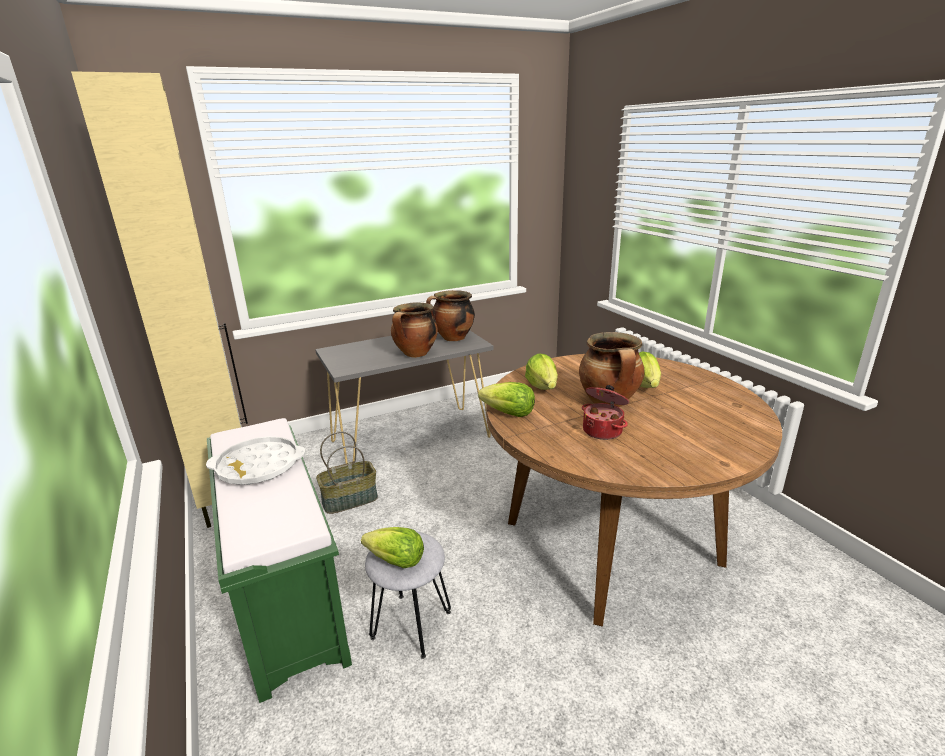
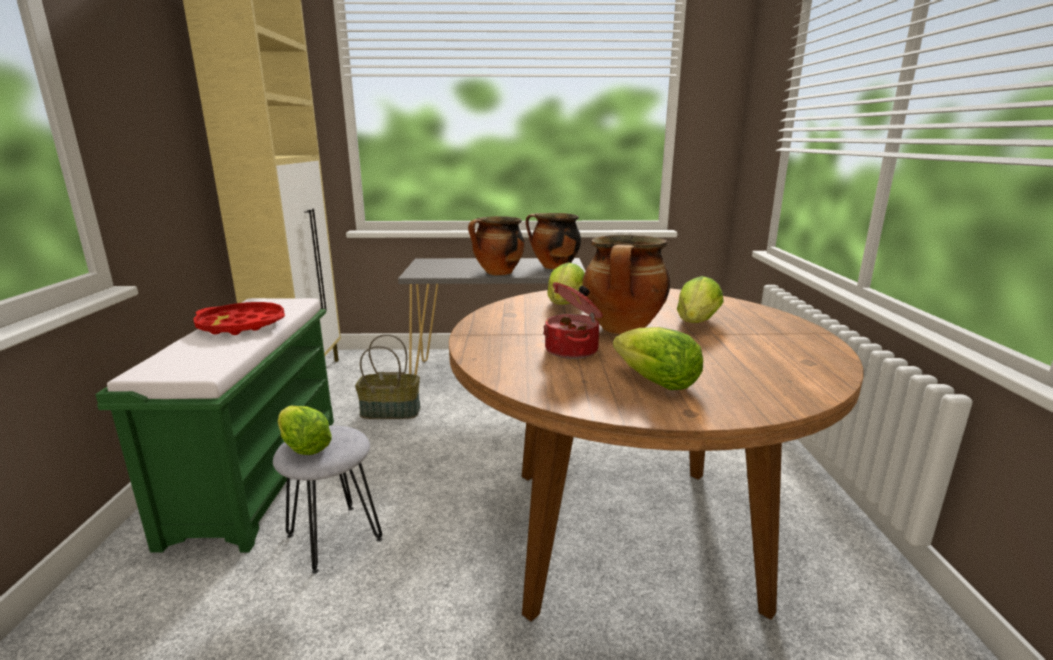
camera: 25 degrees right, 5 degrees down
white tray [206,436,305,485] -> red tray [193,302,285,335]
lettuce [478,382,535,417] -> lettuce moved to [613,327,703,390]

